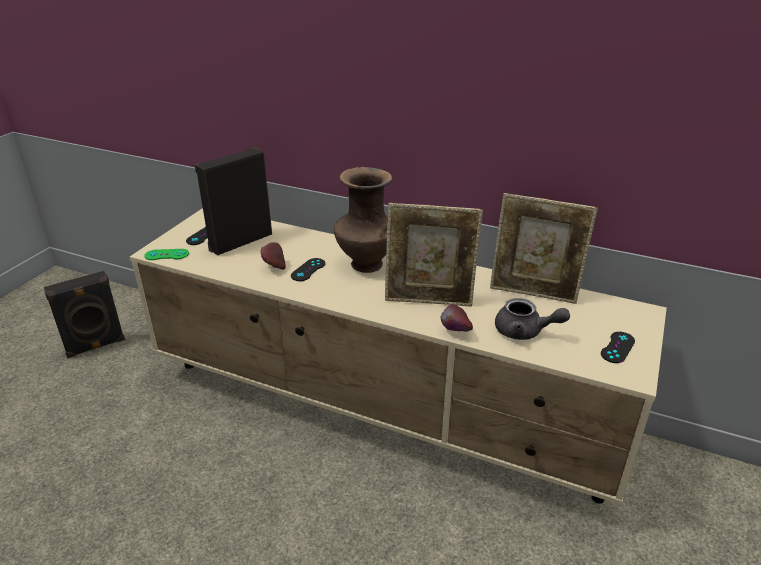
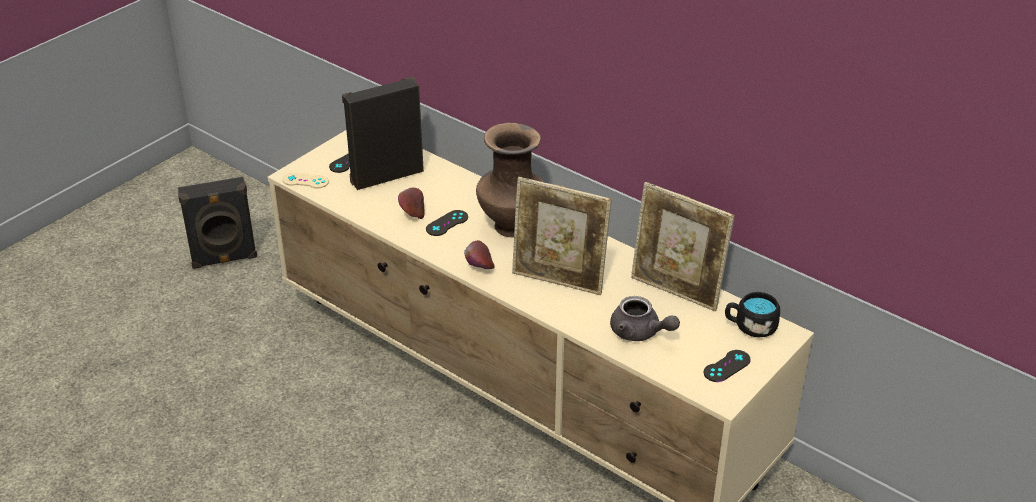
camera: 15 degrees right, 5 degrees up
green game controller [144,249,189,260] -> beige game controller [282,172,329,188]
apple [441,304,473,332] -> apple moved to [464,240,495,269]
none -> black mug [725,292,780,338]

